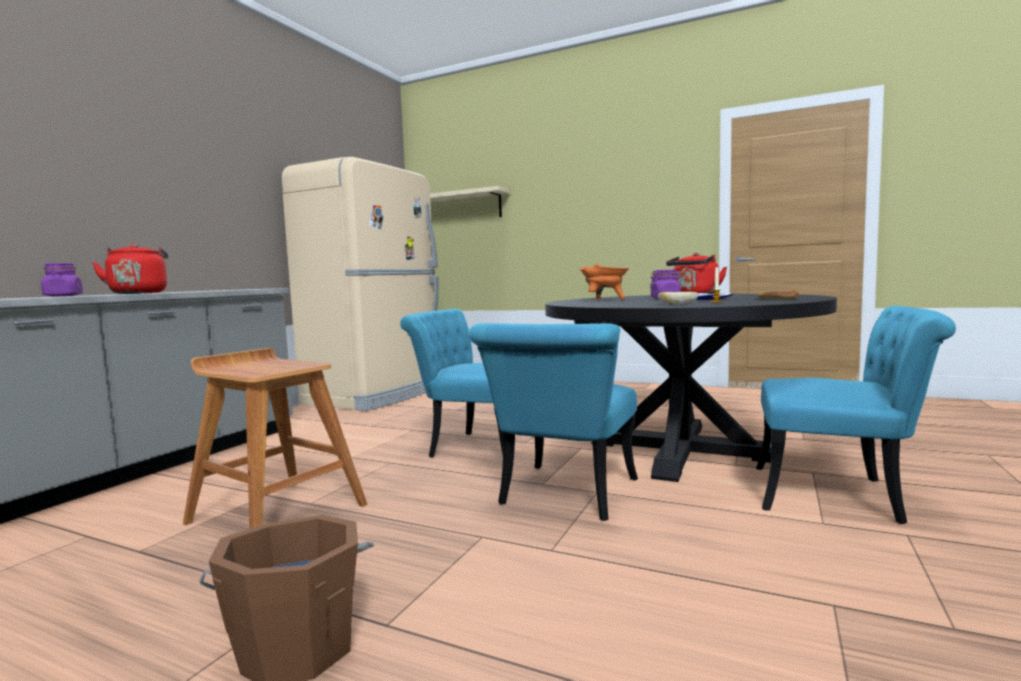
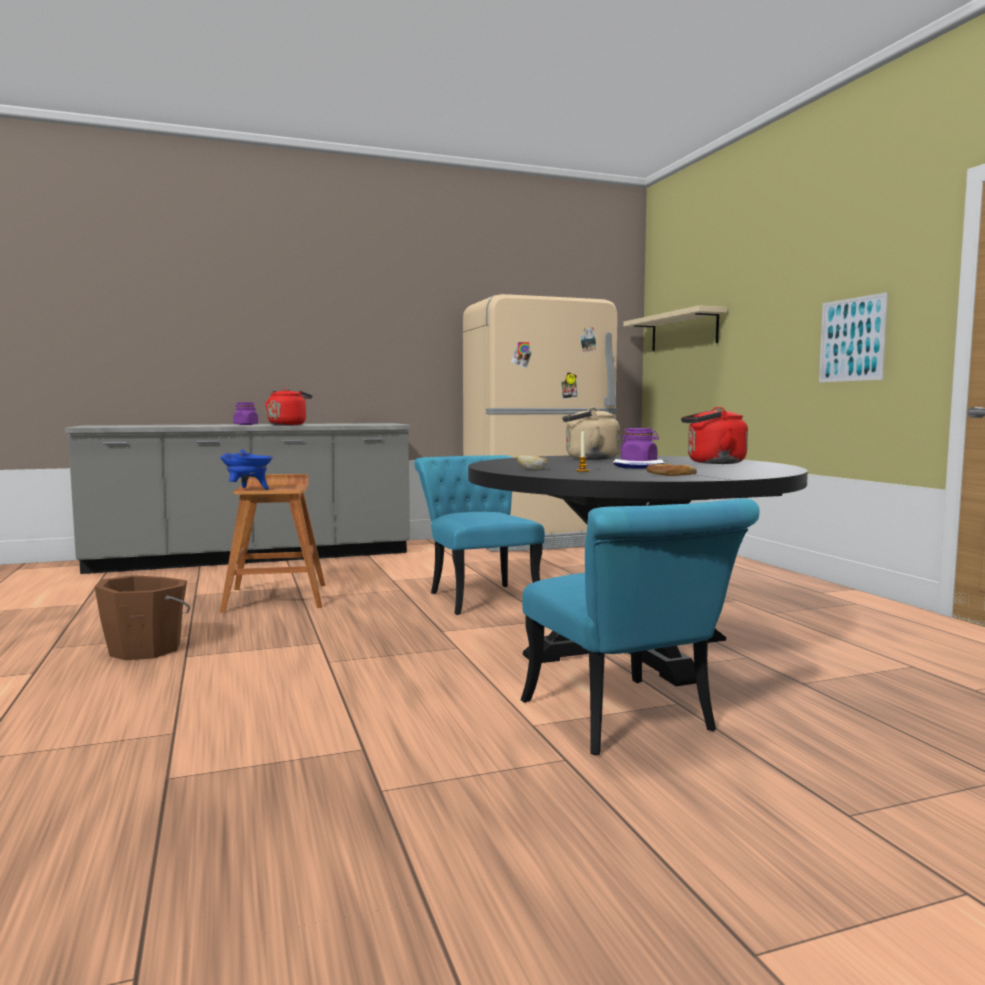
camera: 45 degrees right, 0 degrees up
turquoise chair [468,323,638,521] -> none
orange cooking pot [580,263,629,300] -> beige kettle [562,407,620,460]
none -> blue cooking pot [220,449,273,490]
none -> picture [819,292,888,382]

